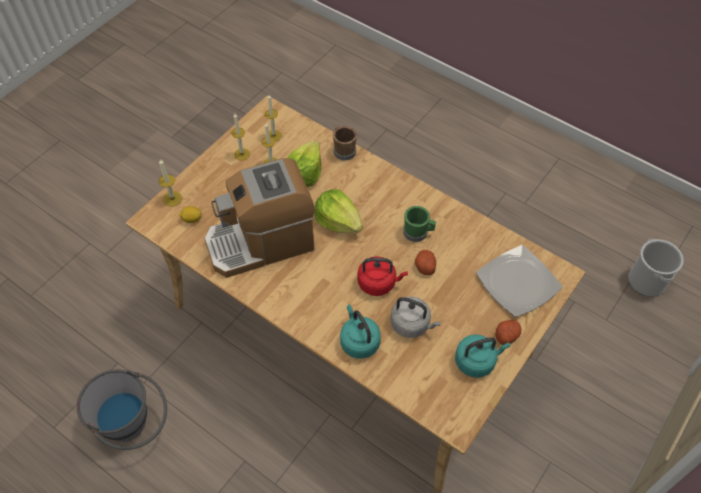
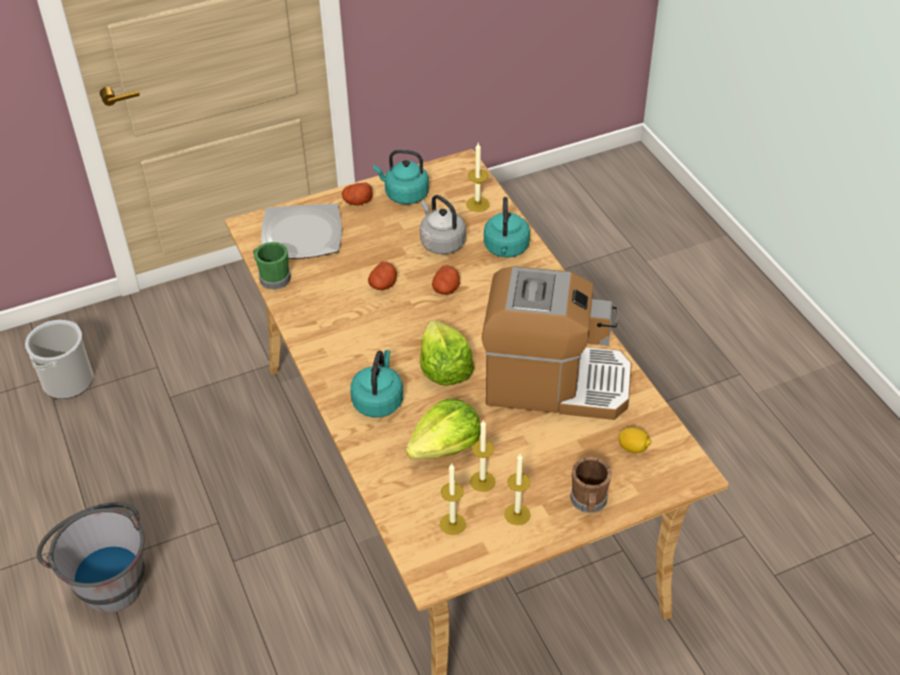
camera: 150 degrees left, 10 degrees down
grey bucket [77,369,167,450] -> grey bucket moved to [37,502,145,613]
candle [159,159,182,206] -> candle moved to [466,143,490,212]
brown mug [333,126,357,161] -> brown mug moved to [570,457,612,513]
red kettle [357,256,408,296] -> potato [432,265,460,295]
green mug [403,206,436,242] -> green mug moved to [253,242,291,290]
none -> turquoise kettle [350,350,403,417]

